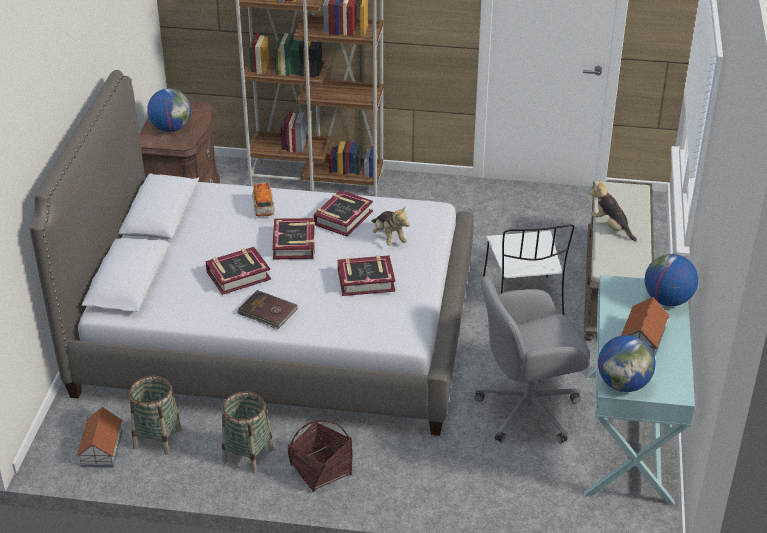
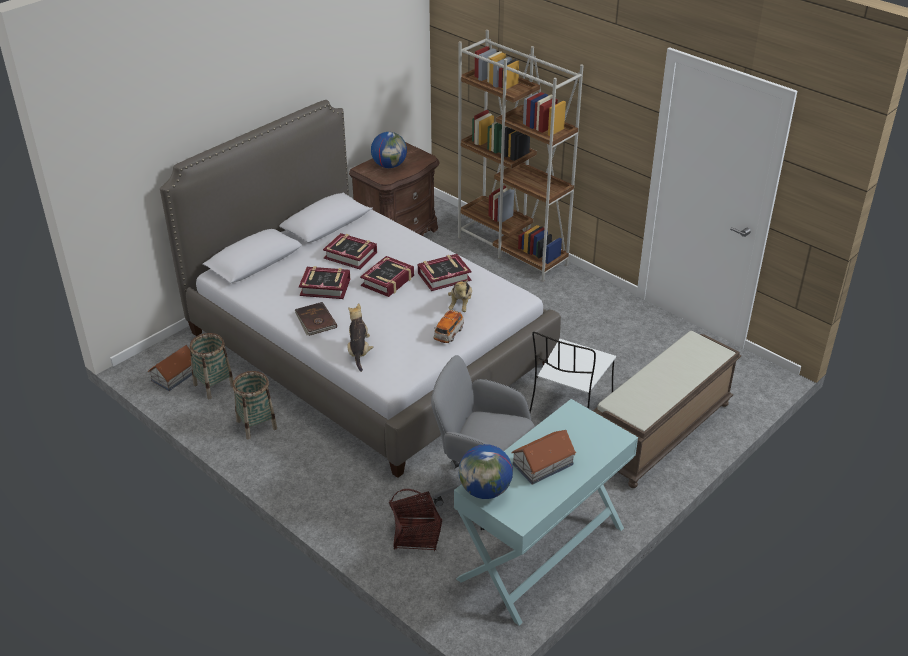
camera: 35 degrees right, 0 degrees up
toy car [252,182,274,216] -> toy car moved to [433,310,464,343]
basket [288,420,353,492] -> basket moved to [389,489,442,551]
book [338,255,395,296] -> book moved to [323,233,377,269]
plush toy [589,179,637,241] -> plush toy moved to [347,303,373,372]
globe [644,254,698,306] -> none

